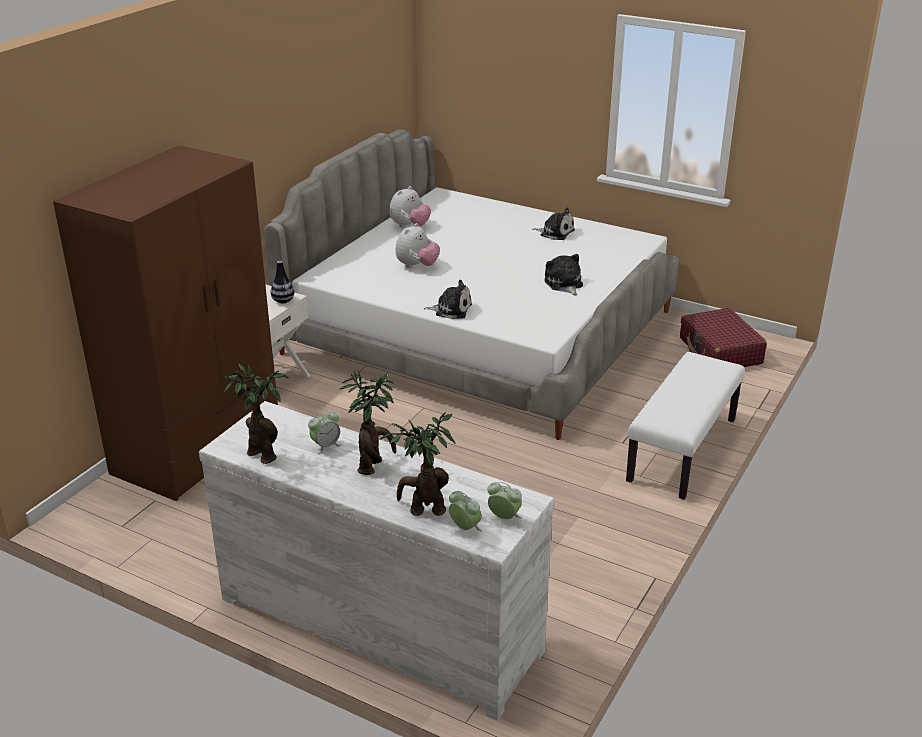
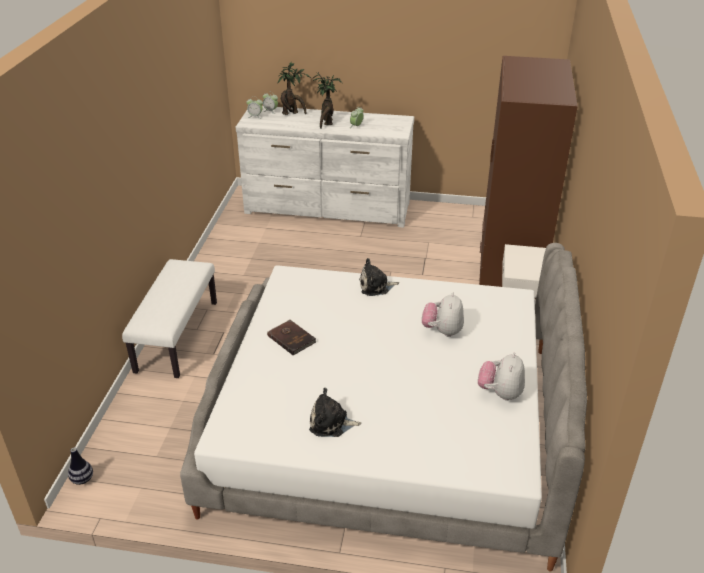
camera: 160 degrees right, 5 degrees up
potted plant [224,364,289,464] -> none
vase [271,261,295,304] -> vase moved to [68,448,93,485]
plush toy [544,254,583,296] -> brown book [267,320,317,356]
red suitcase [680,308,767,367] -> none

